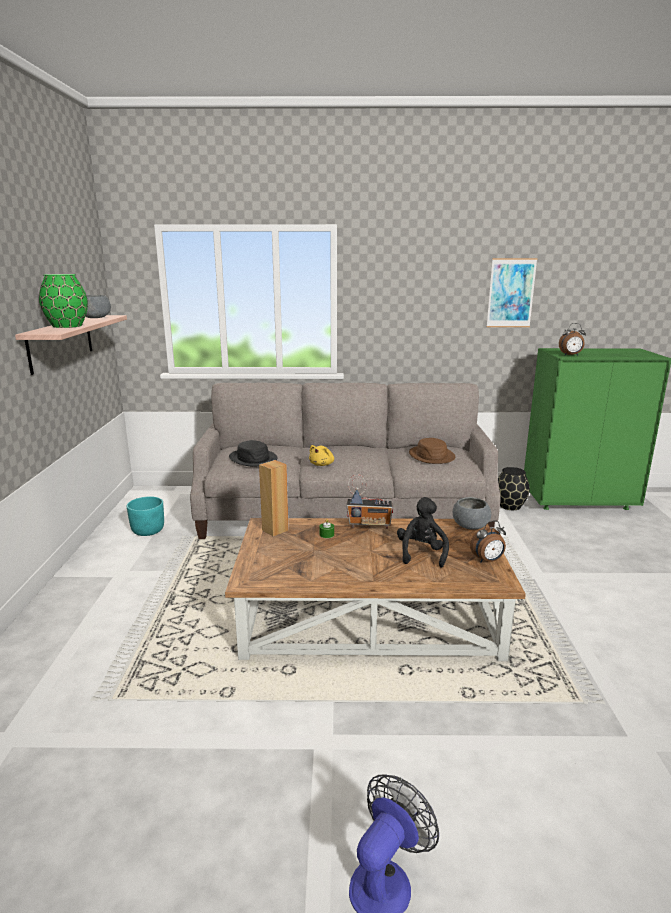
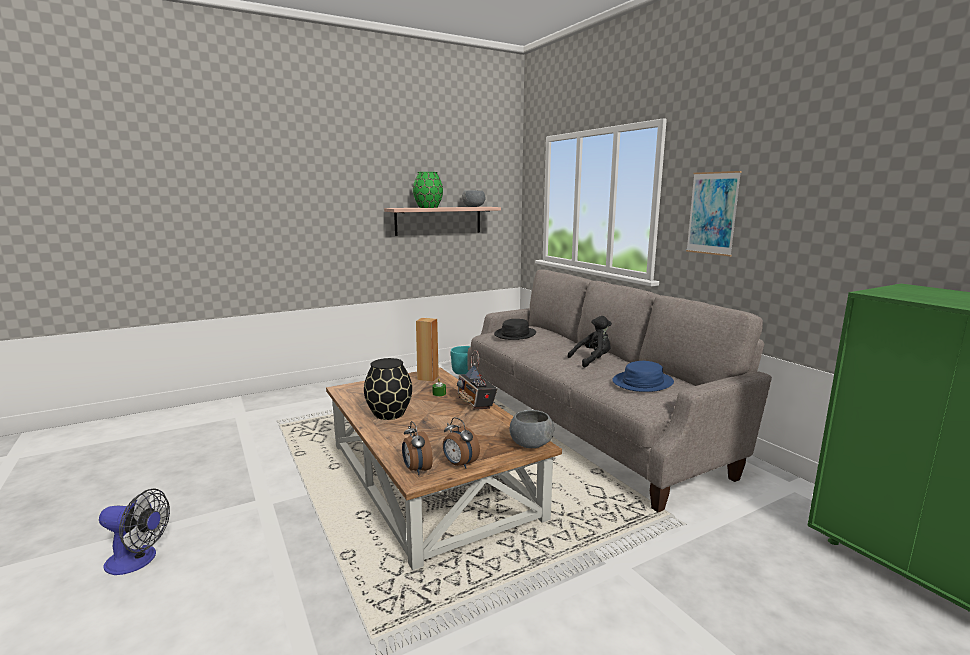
camera: 60 degrees right, 5 degrees down
yellow plush toy [309,445,334,466] -> none
black plush toy [397,497,449,568] -> black plush toy moved to [567,316,612,368]
brown hat [409,438,455,464] -> blue hat [612,361,674,392]
picture [487,258,537,327] -> picture moved to [686,171,741,256]
black vase [498,467,530,510] -> black vase moved to [364,358,412,420]
alarm clock [559,323,586,356] -> alarm clock moved to [402,421,433,475]

